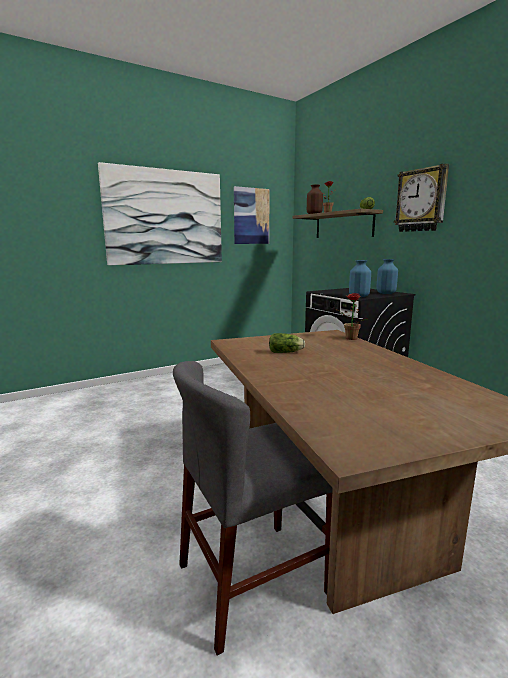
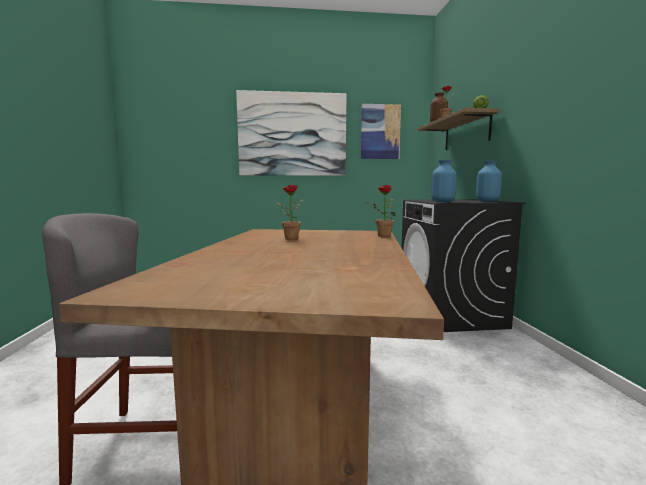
camera: 25 degrees right, 5 degrees down
lettuce [269,333,305,353] -> potted plant [276,185,304,240]
wall clock [394,164,449,232] -> none

